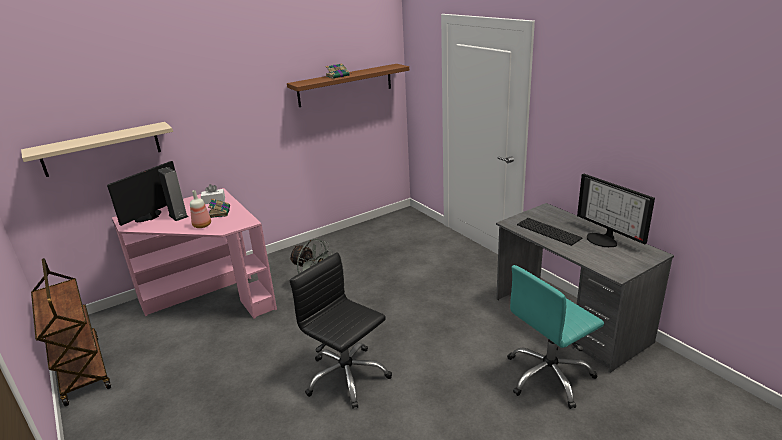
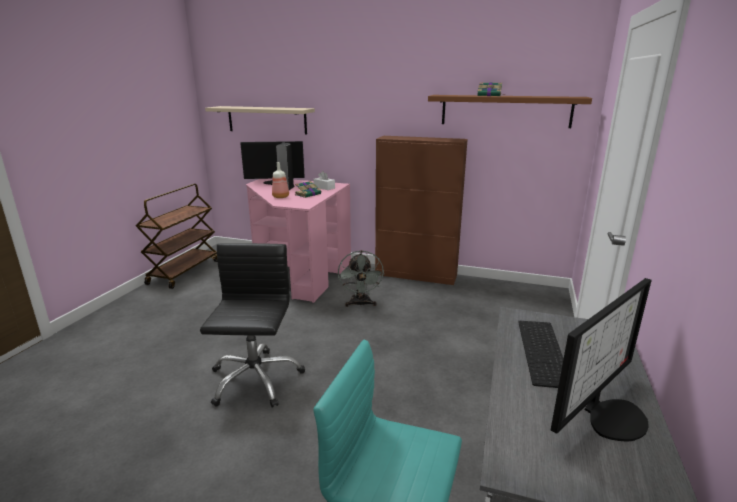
camera: 50 degrees right, 5 degrees down
monitor [577,174,655,247] -> monitor turned 150 degrees counterclockwise [551,278,652,441]
none -> brown cabinet [375,136,468,285]

